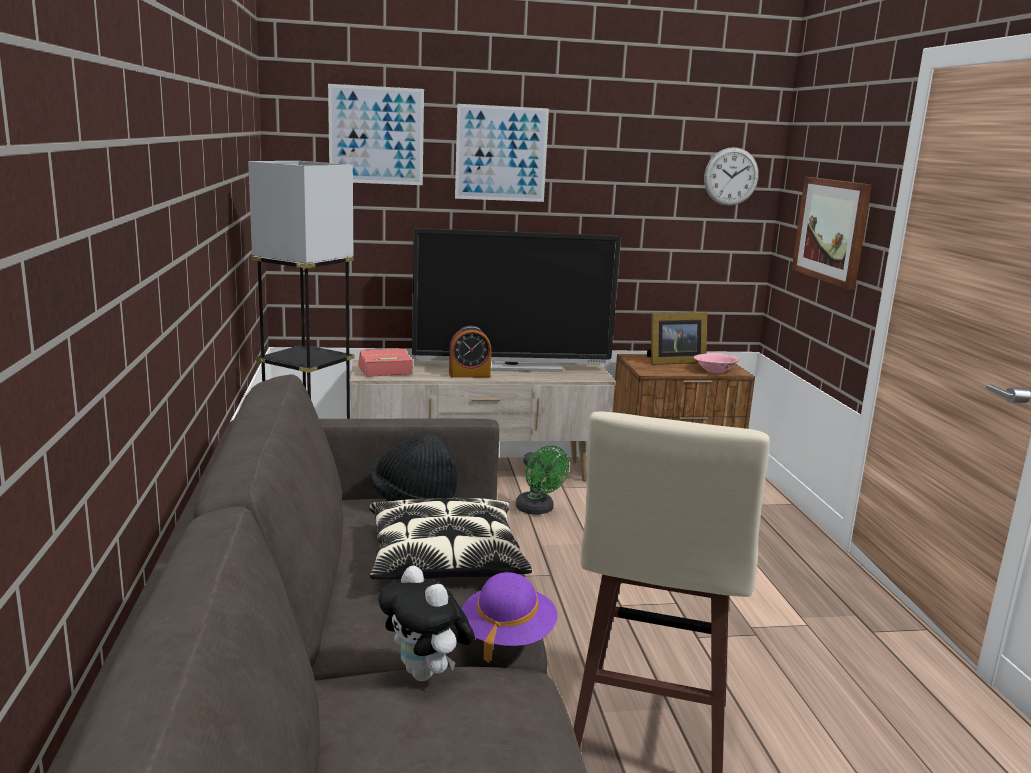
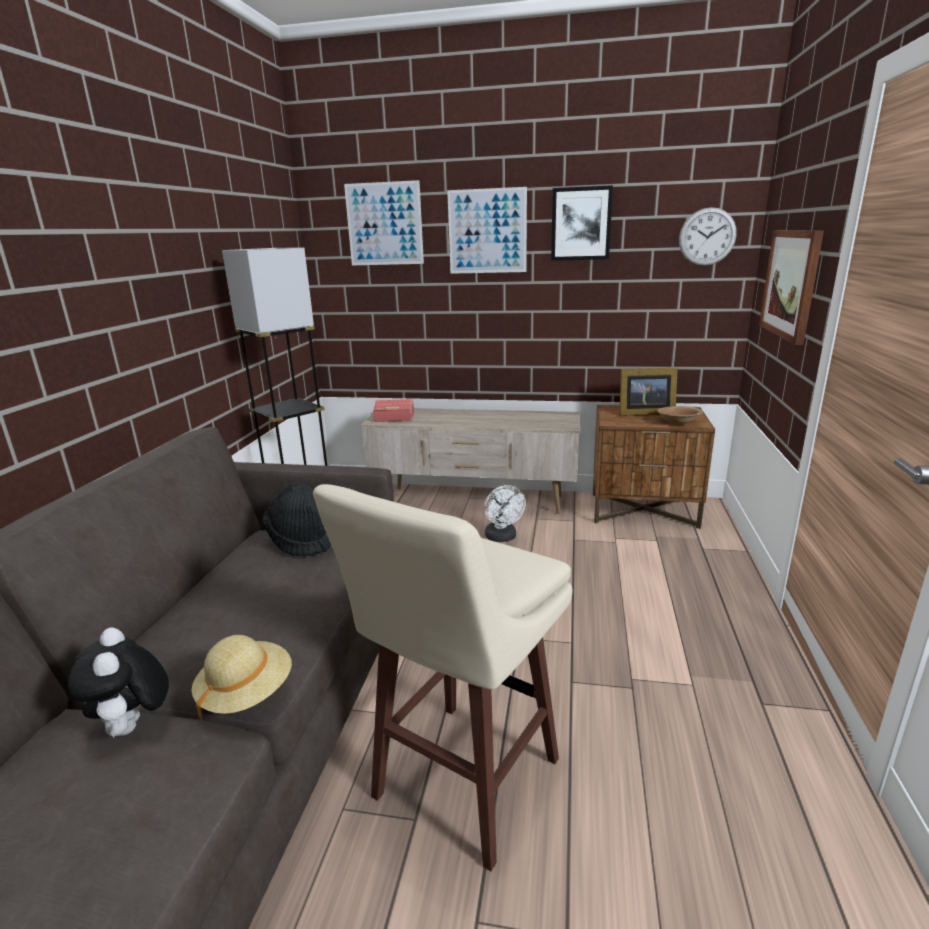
camera: 20 degrees right, 5 degrees up
pillow [369,498,532,580] -> none
television [412,228,621,372] -> none
alarm clock [449,326,491,378] -> none
purple hat [461,572,557,663] -> beige hat [192,635,292,722]
green fan [516,445,569,515] -> white fan [484,485,526,542]
pink bowl [694,353,741,373] -> brown bowl [657,406,703,425]
none -> picture [551,185,613,261]

